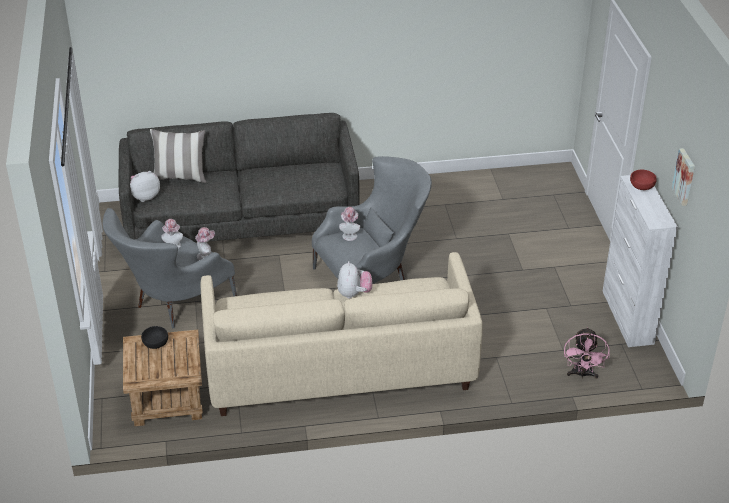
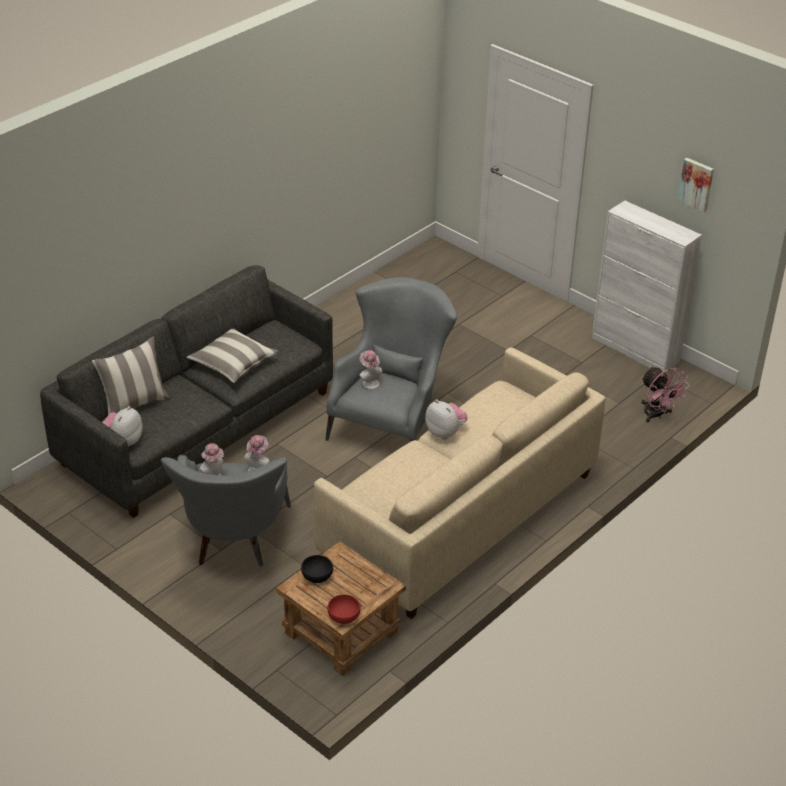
camera: 40 degrees left, 0 degrees up
red bowl [630,170,657,190] -> red bowl moved to [327,594,360,624]
none -> pillow [186,329,279,383]

